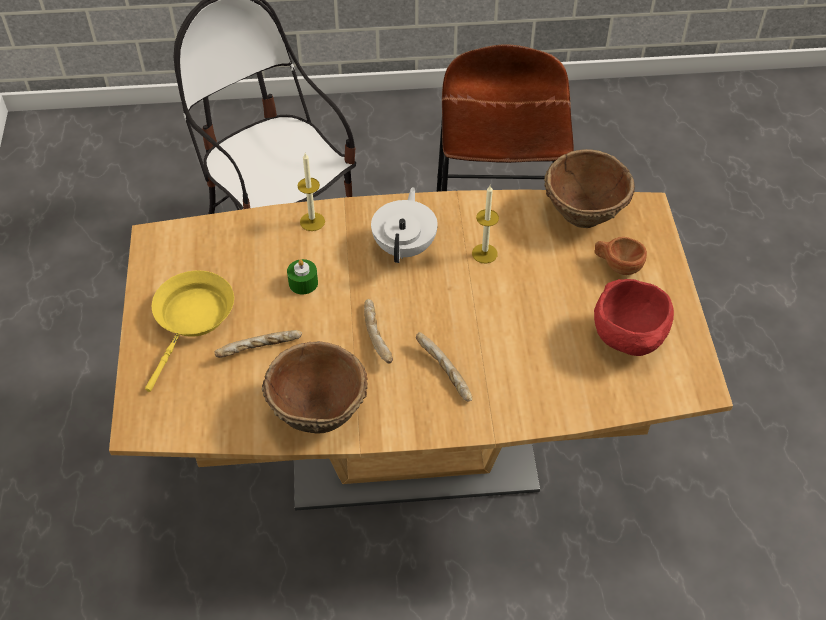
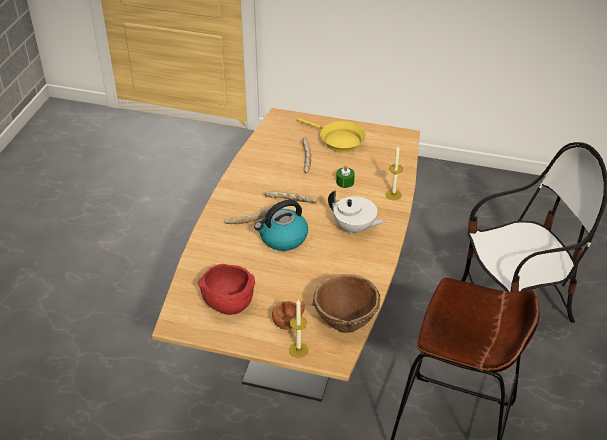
camera: 110 degrees right, 10 degrees down
brown bowl [262,341,368,434] -> none
candle [472,186,499,264] -> candle moved to [289,300,308,358]
none -> kettle [254,200,308,251]

